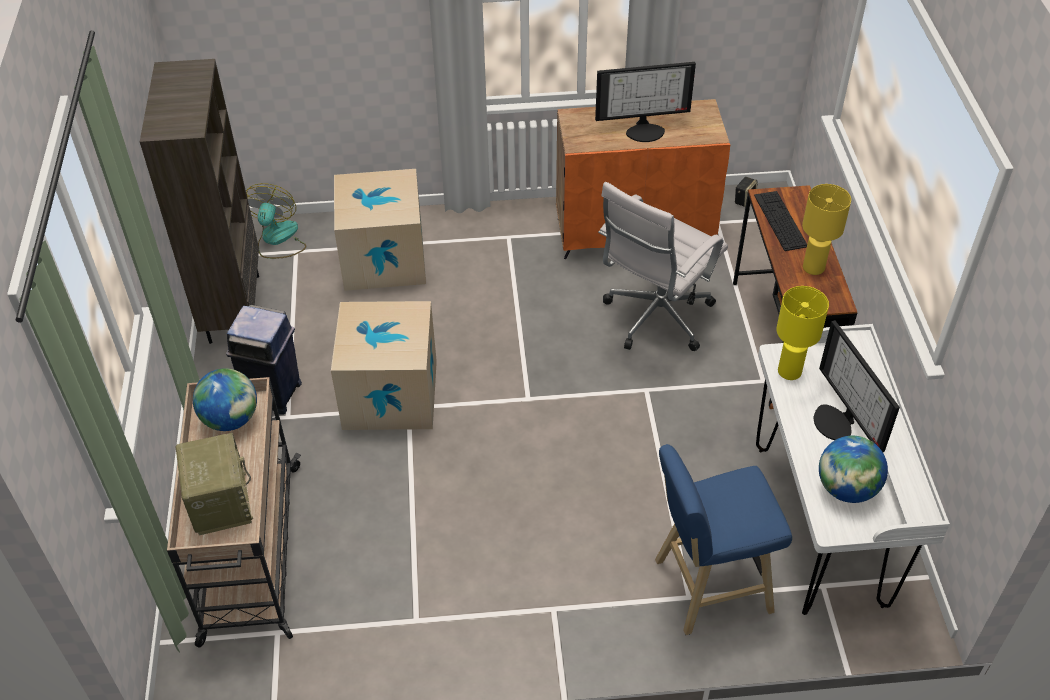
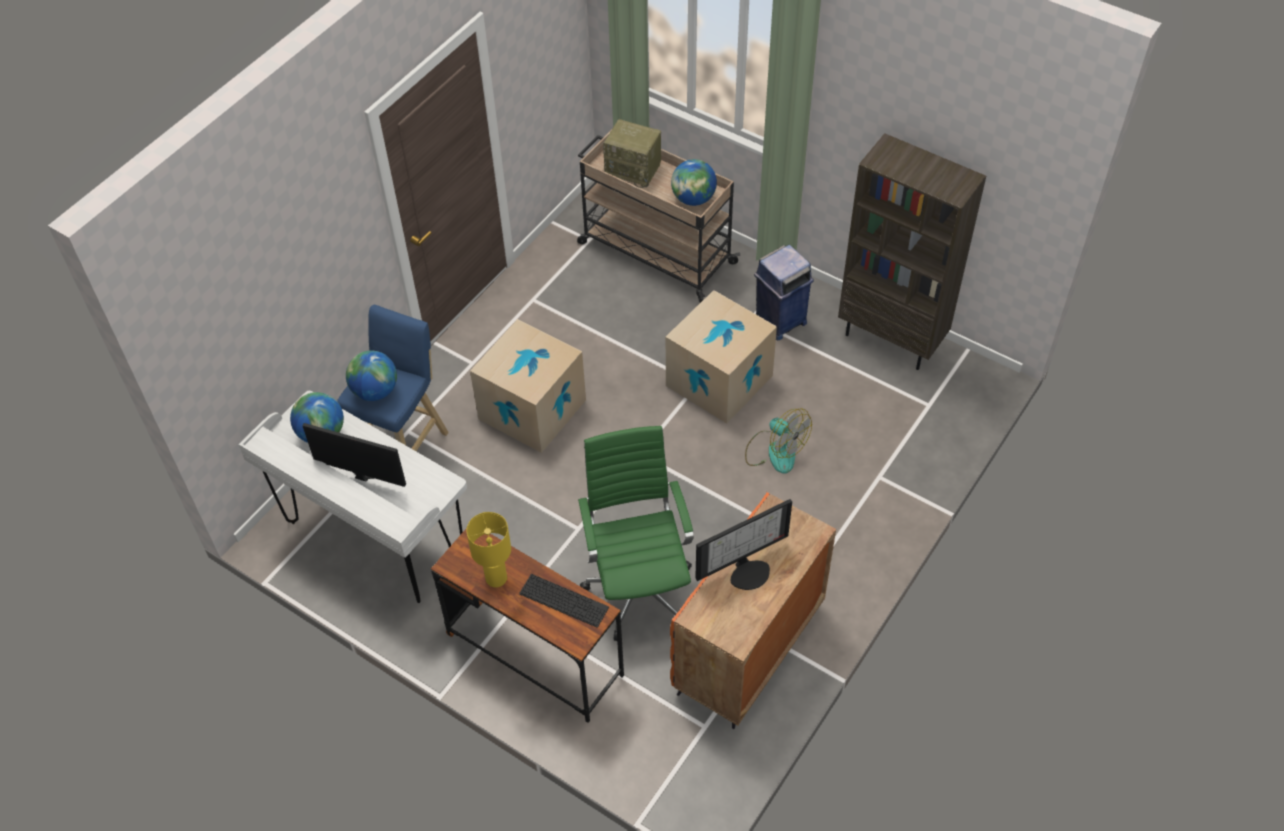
camera: 130 degrees right, 5 degrees up
fan [246,183,306,259] -> fan moved to [745,408,812,474]
cardboard box [334,169,426,291] -> cardboard box moved to [470,319,586,453]
monitor [595,62,696,142] -> monitor turned 150 degrees counterclockwise [695,499,792,590]
white office chair [598,182,728,351] -> green office chair [578,426,694,641]
speaker [735,177,758,207] -> none
yellow table lamp [776,286,829,380] -> none
none -> globe [346,350,397,401]

